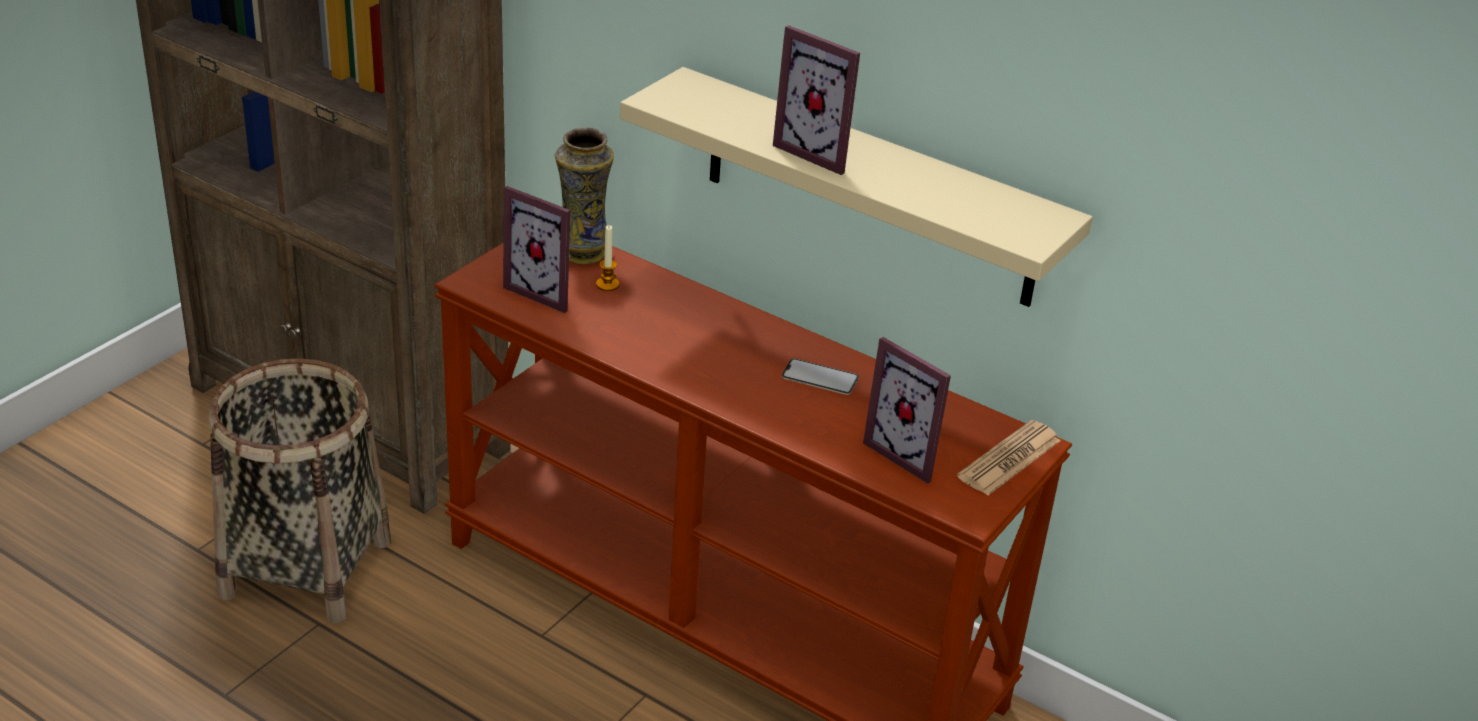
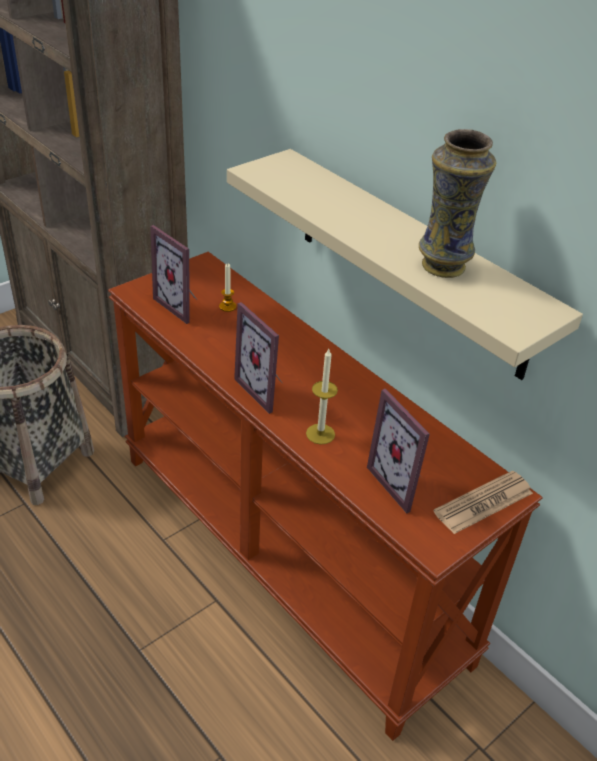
camera: 15 degrees right, 5 degrees up
vase [555,127,614,265] -> vase moved to [419,129,496,278]
picture frame [773,25,860,175] -> picture frame moved to [234,302,283,414]
phone [782,358,859,395] -> none
none -> candle [306,349,338,444]

